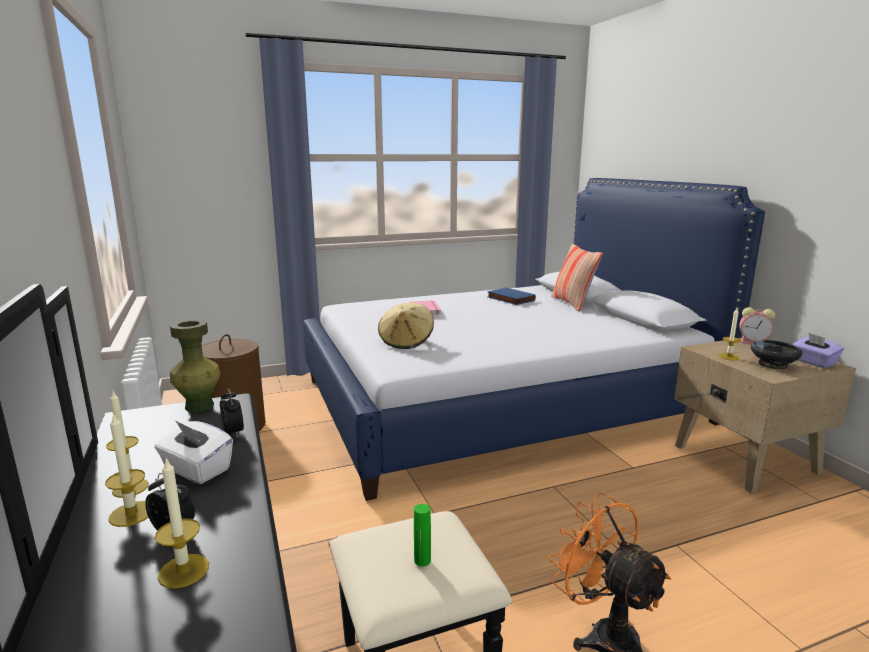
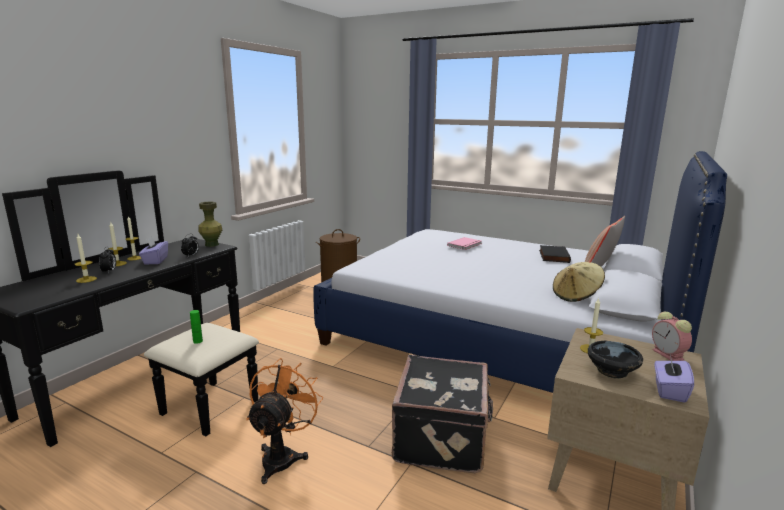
camera: 50 degrees right, 0 degrees up
white tissue box [154,420,233,484] -> purple tissue box [139,237,168,264]
beige hat [378,302,434,349] -> beige hat moved to [553,262,605,302]
blue book [487,287,536,305] -> black book [539,245,571,263]
none -> black suitcase [392,355,493,473]

